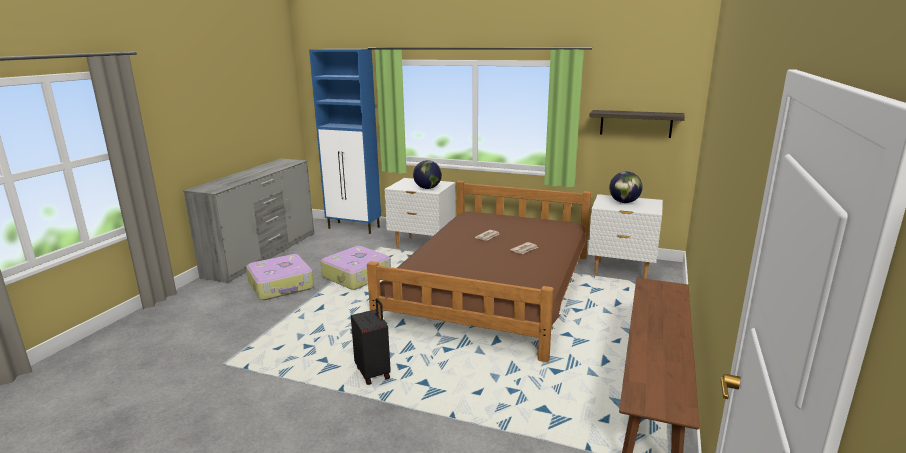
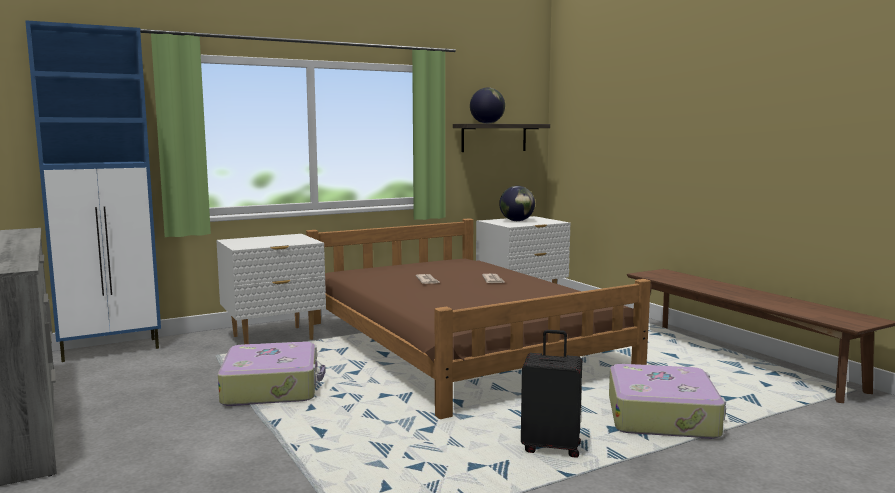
camera: 50 degrees left, 10 degrees down
suitcase [246,254,314,300] -> suitcase moved to [609,364,726,439]
globe [413,160,442,189] -> globe moved to [470,88,505,124]

